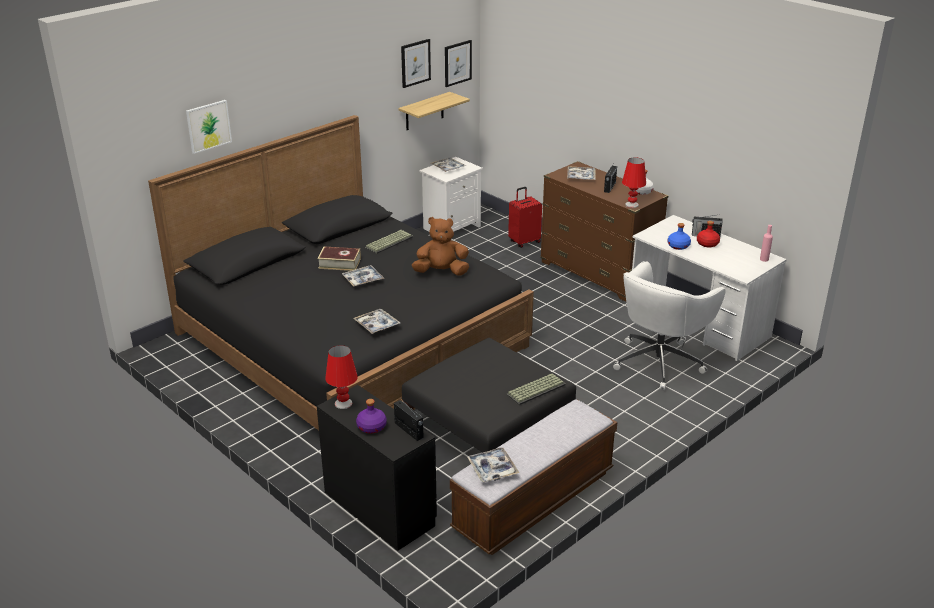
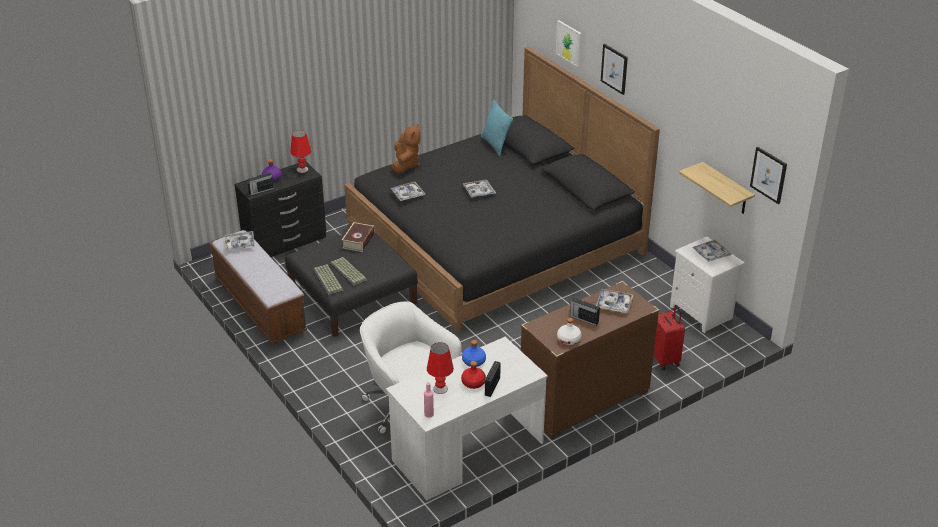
camera: 100 degrees right, 5 degrees up
book [318,246,361,271] -> book moved to [342,222,375,252]
keyboard [365,230,413,254] -> keyboard moved to [330,257,368,287]
picture [401,39,431,88] -> picture moved to [601,44,628,95]
brown plush toy [412,217,469,275] -> brown plush toy moved to [391,123,421,174]
red table lamp [622,157,646,208] -> red table lamp moved to [427,342,454,394]
none -> turquoise pillow [481,100,513,156]

